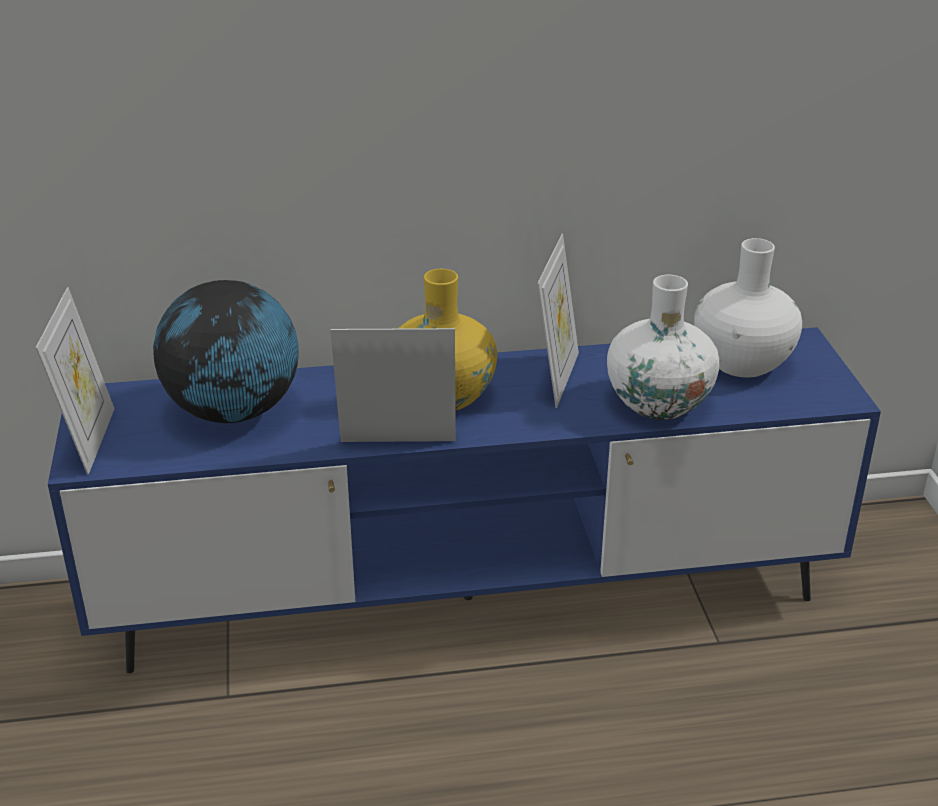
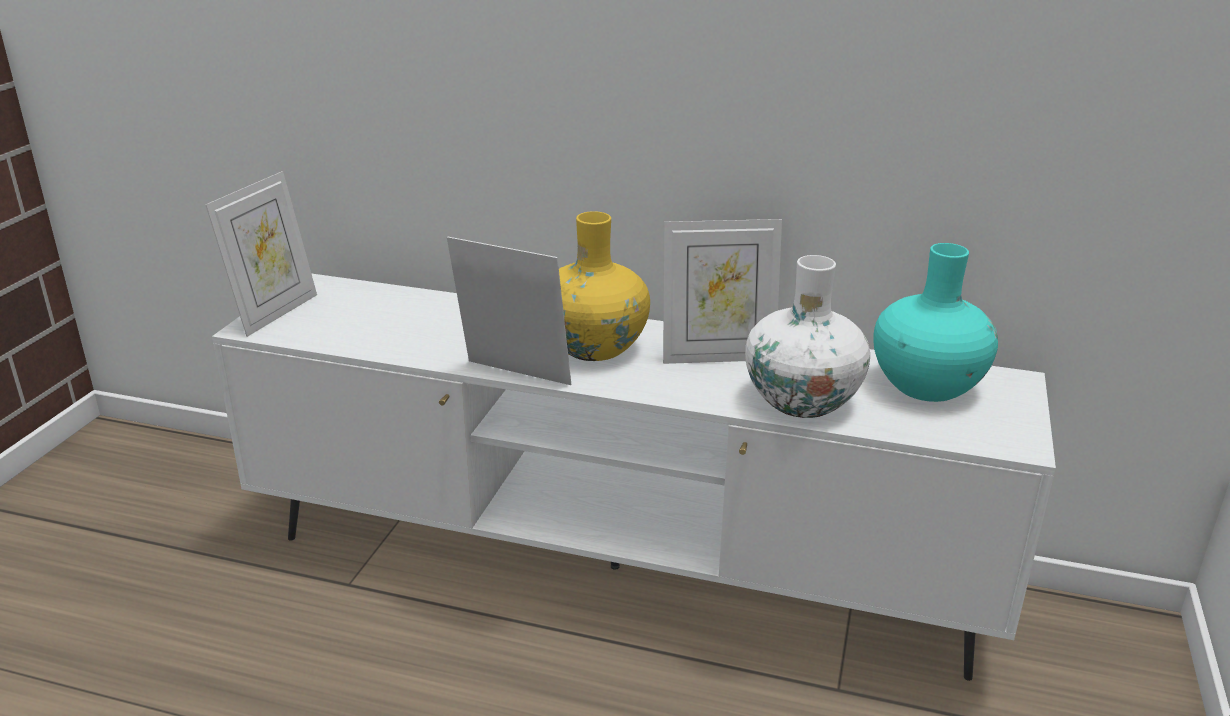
camera: 25 degrees right, 5 degrees down
blue tv stand [48,327,881,673] -> white tv stand [212,273,1056,681]
globe [153,280,299,423] -> none
picture frame [537,234,579,408] -> picture frame turned 45 degrees clockwise [663,219,782,364]
white vase [694,238,802,377] -> turquoise vase [873,243,998,402]

